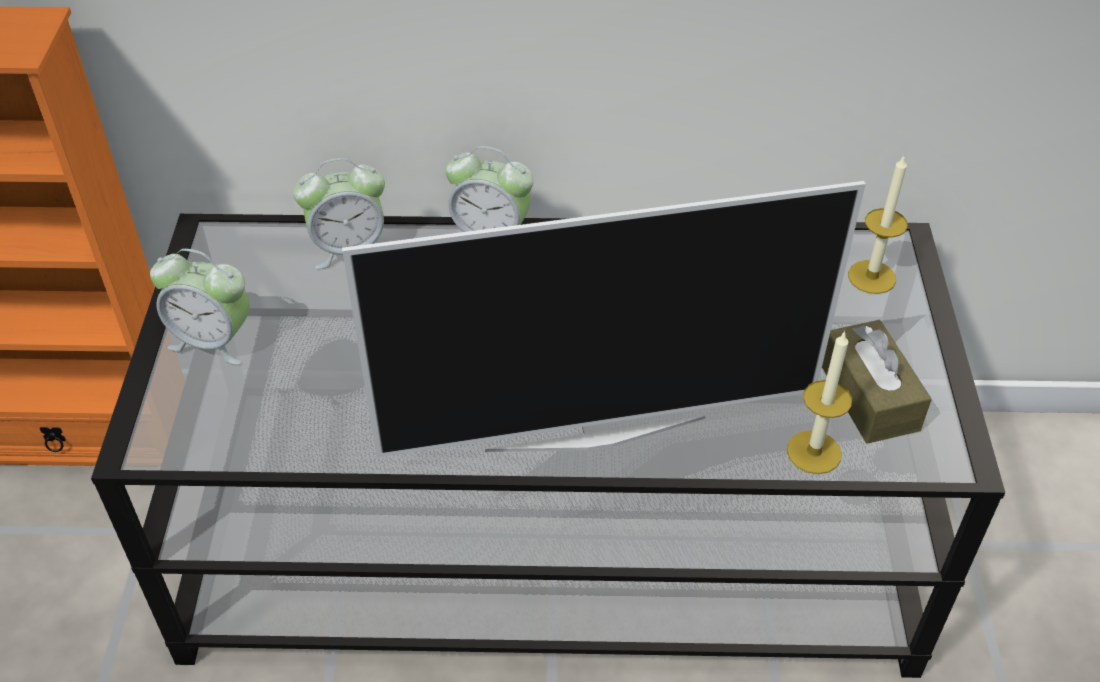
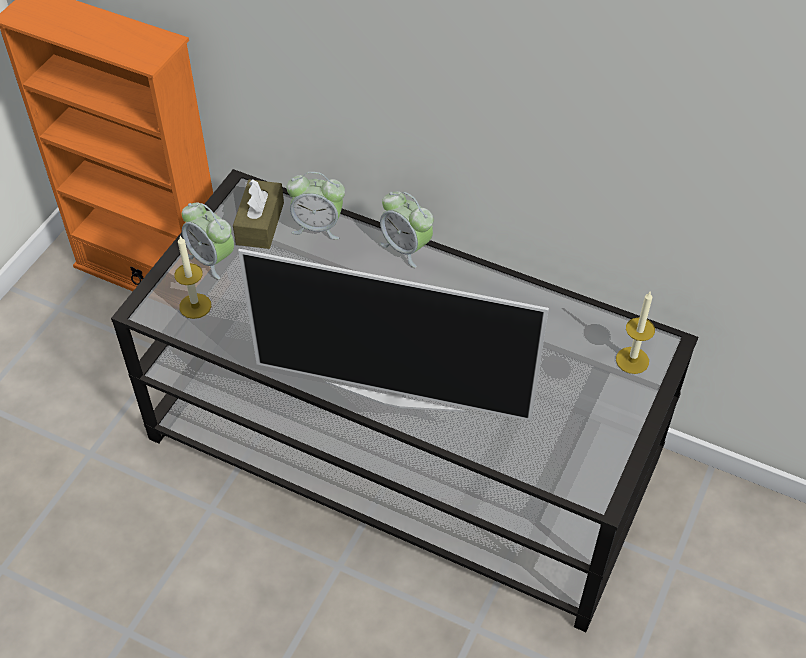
camera: 25 degrees right, 5 degrees up
candle [787,331,852,474] -> candle moved to [174,236,211,319]
brown tissue box [822,320,932,444] -> brown tissue box moved to [233,179,284,249]

